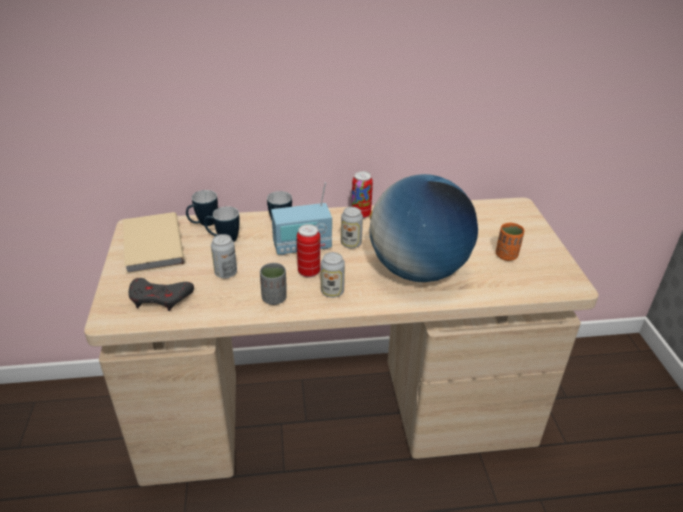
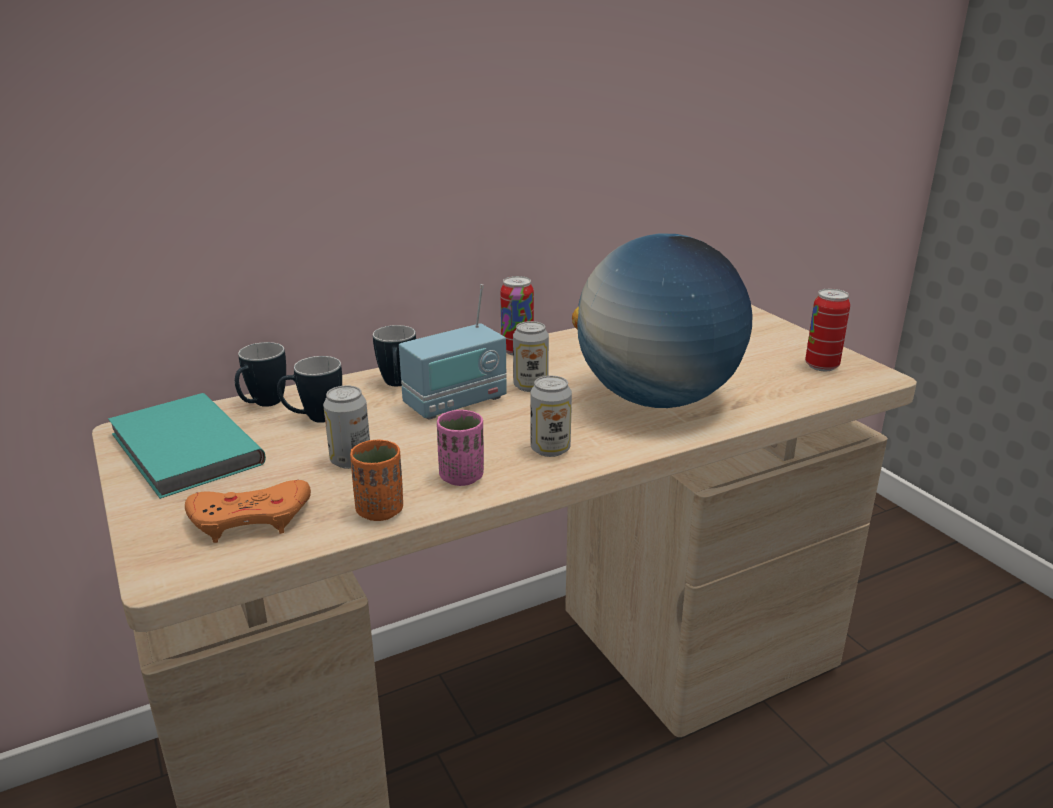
camera: 20 degrees left, 10 degrees down
beige book [123,212,185,274] -> turquoise book [108,393,266,499]
grey game controller [129,278,194,311] -> orange game controller [185,480,311,543]
grey cup [260,263,287,305] -> pink cup [437,410,484,486]
can [297,224,320,278] -> can moved to [805,289,850,371]
orange cup [496,223,525,261] -> orange cup moved to [350,440,403,521]

